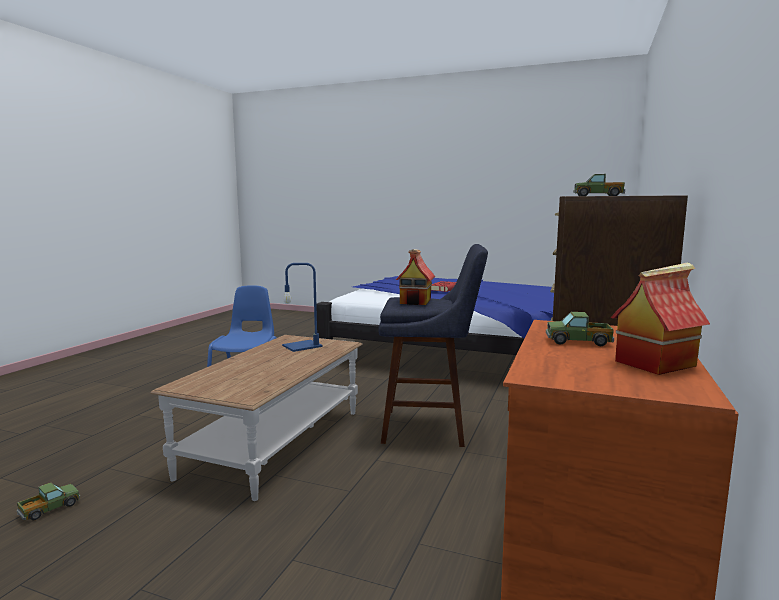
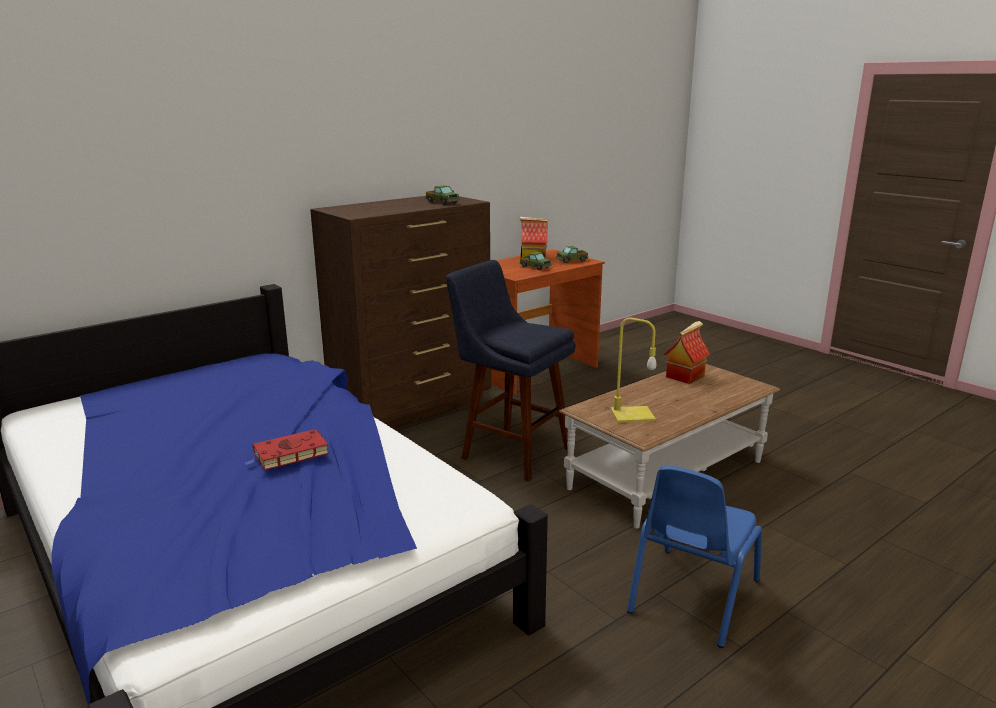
camera: 150 degrees left, 10 degrees up
toy truck [17,483,81,520] -> toy truck moved to [556,246,588,263]
blue table lamp [282,263,323,352] -> yellow table lamp [610,318,656,423]
toy house [396,249,435,305] -> toy house moved to [663,321,711,384]

